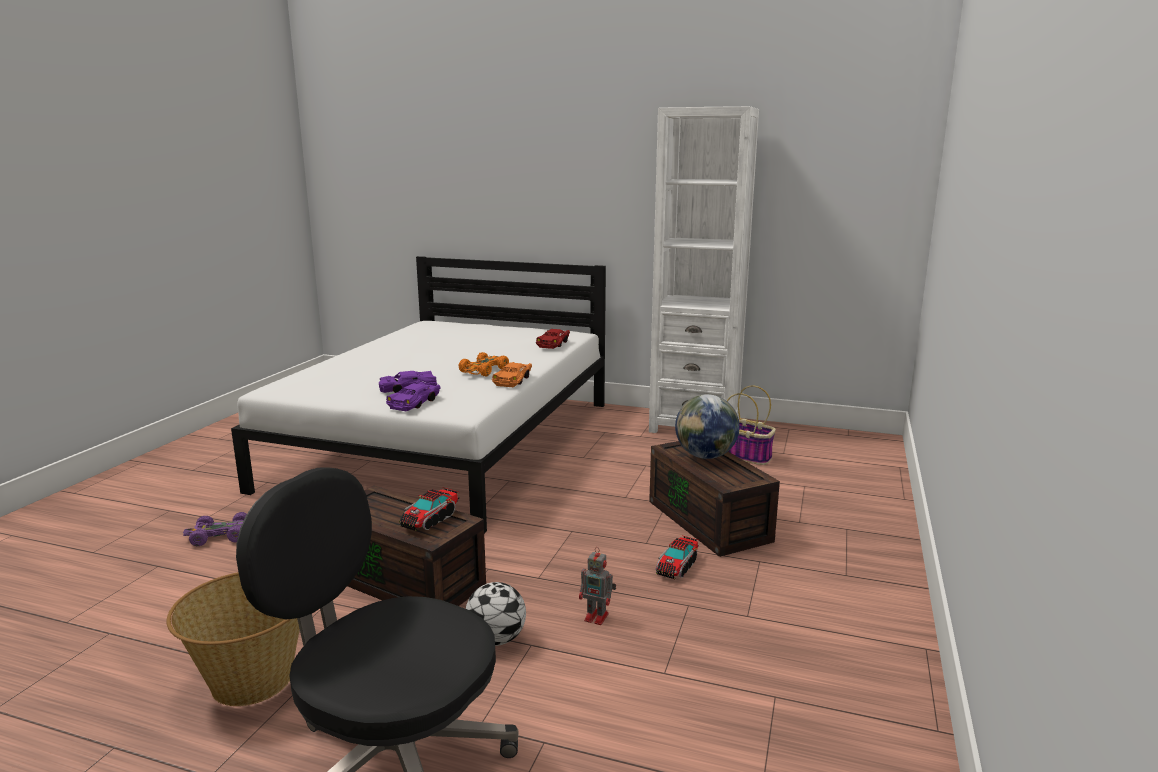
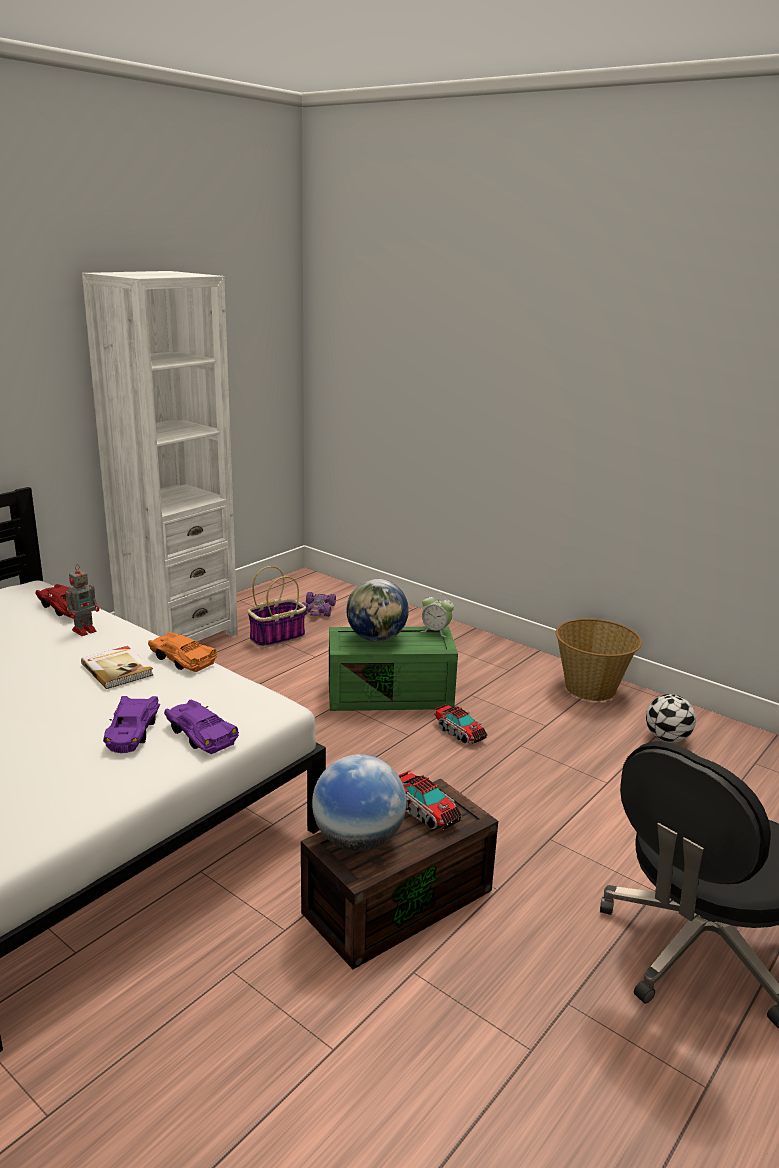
camera: 70 degrees left, 5 degrees up
basket [166,572,300,706] -> basket moved to [556,619,642,701]
purple toy car [183,512,247,546] -> purple toy car moved to [302,592,336,617]
orange toy car [459,352,509,377] -> book [81,646,153,689]
football [466,582,526,646] -> football moved to [646,694,696,742]
toy robot [579,547,616,625] -> toy robot moved to [65,564,99,636]
brown storage box [649,441,780,557] -> green storage box [329,626,458,711]
none -> globe [312,754,406,852]
none -> alarm clock [421,593,454,637]

